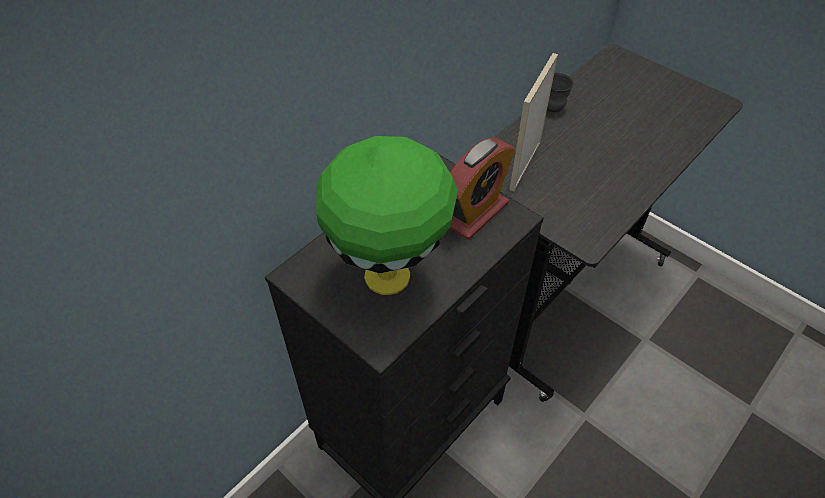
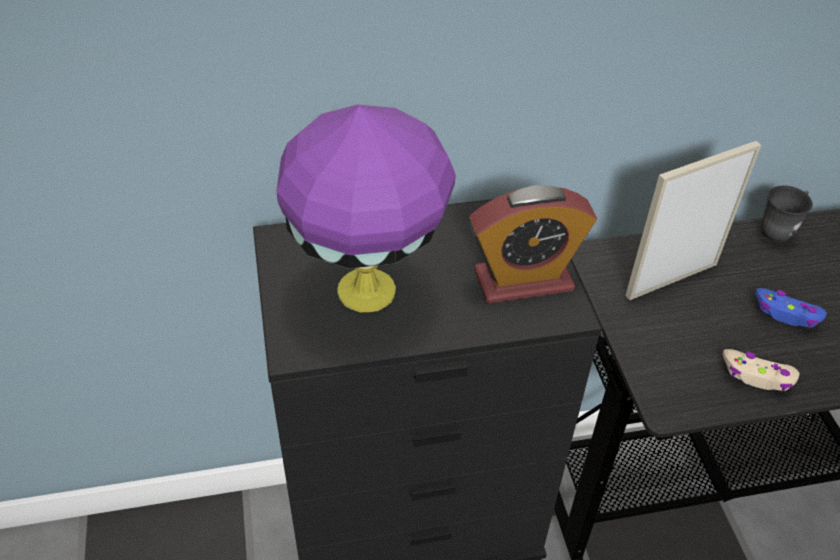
camera: 35 degrees right, 5 degrees down
green table lamp [317,136,458,295] -> purple table lamp [277,105,456,312]
none -> beige game controller [723,349,800,391]
none -> blue game controller [755,288,827,327]

